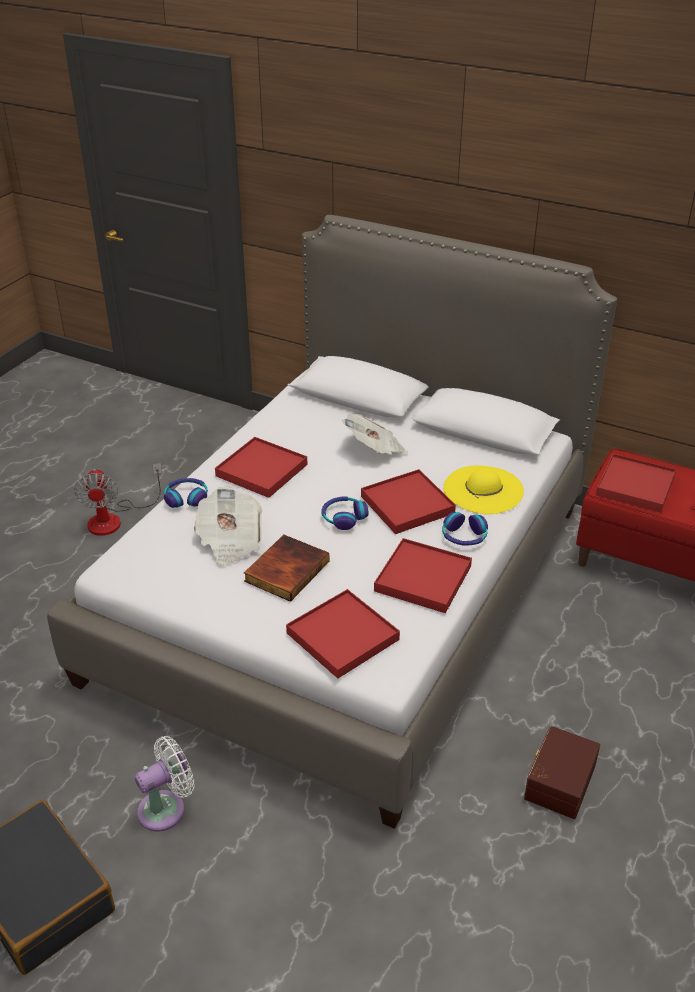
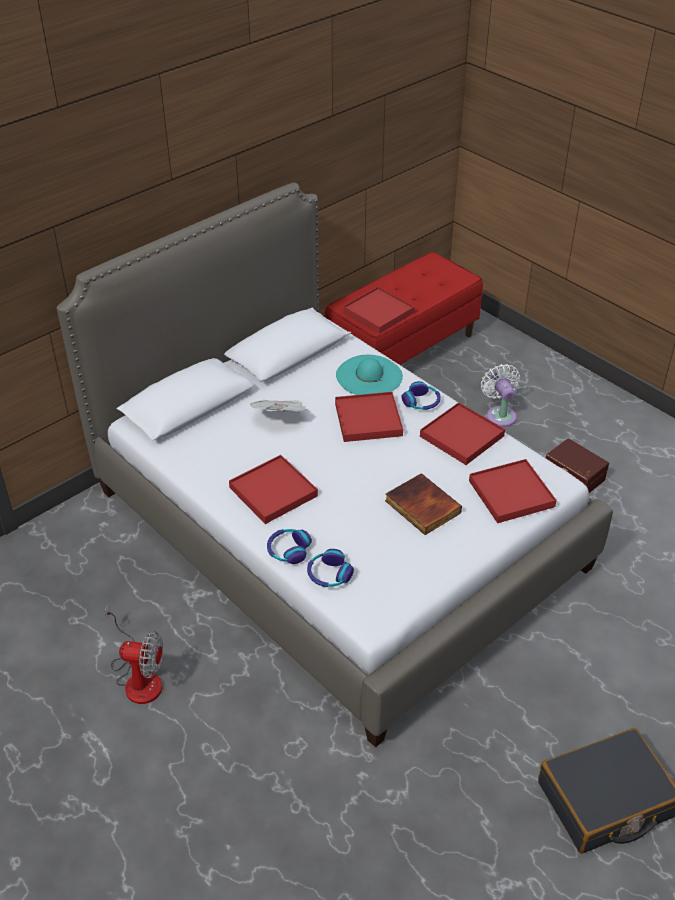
camera: 70 degrees left, 5 degrees up
white fan [135,736,194,831] -> white fan moved to [481,364,520,427]
newspaper [194,486,262,566] -> none
headphones [321,496,369,530] -> headphones moved to [307,549,354,587]
yellow hat [443,466,524,514] -> turquoise hat [336,355,403,395]

